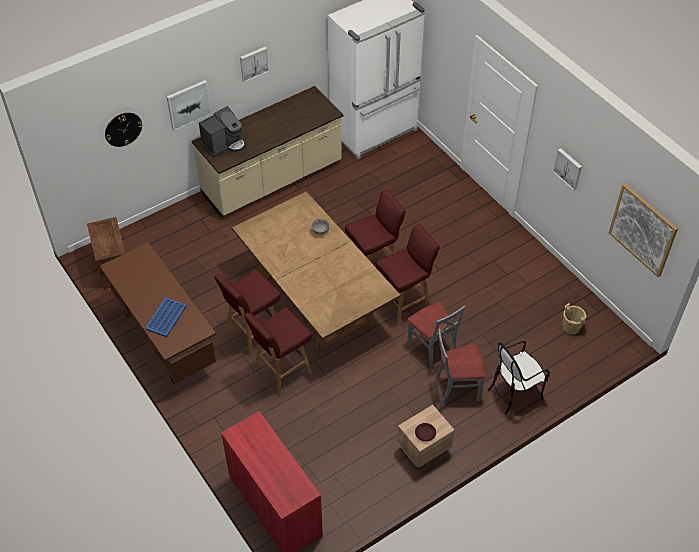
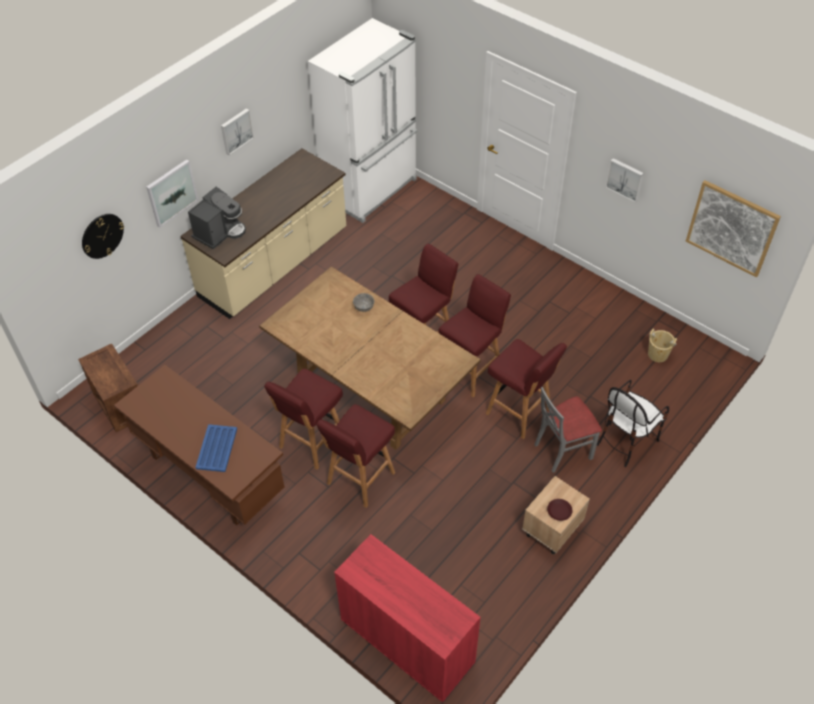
camera: 15 degrees left, 0 degrees up
grey chair [407,302,465,369] -> red stool [486,339,567,439]

